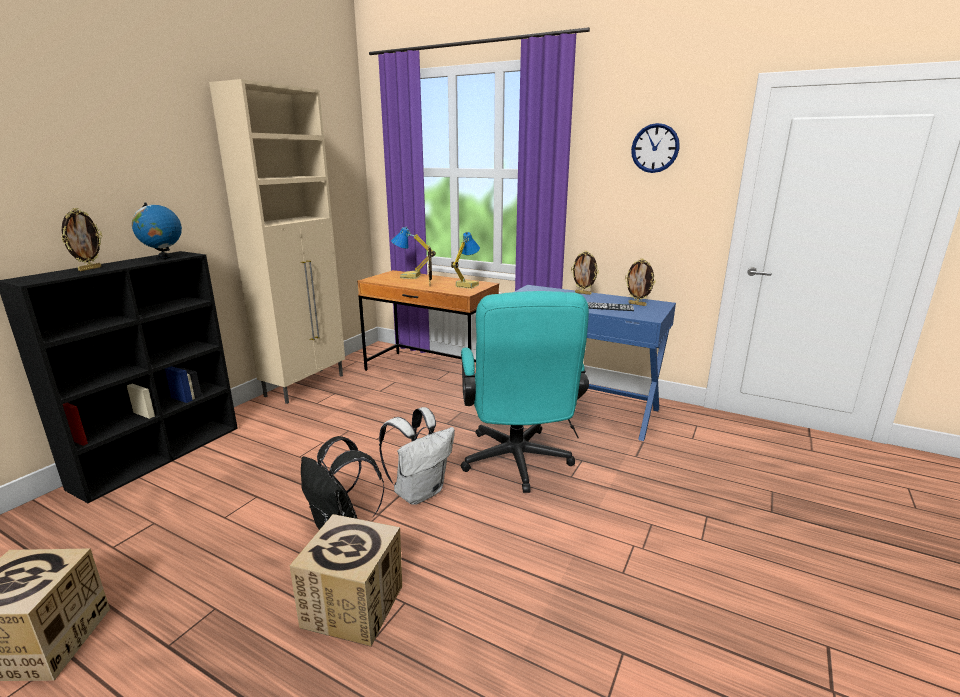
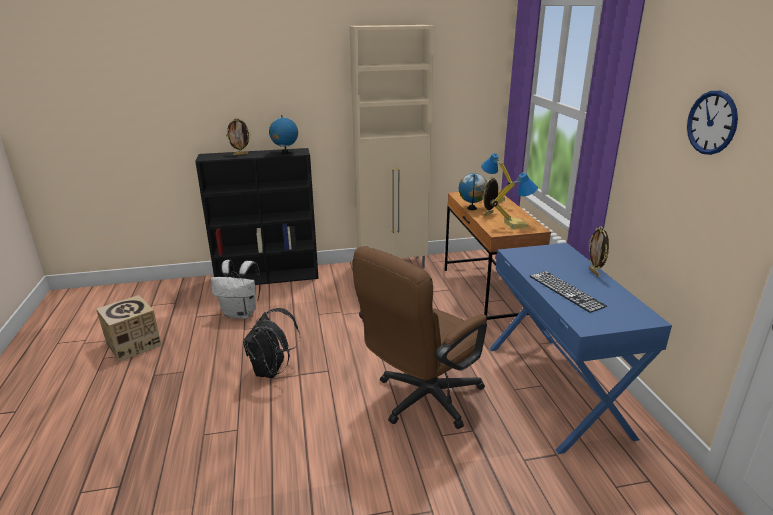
camera: 50 degrees right, 5 degrees up
cardboard box [290,514,402,647] -> none
white backpack [379,407,455,505] -> white backpack moved to [211,260,261,319]
turquoise office chair [461,291,589,493] -> brown office chair [352,246,487,429]
picture frame [625,258,656,306] -> none
none -> globe [459,173,487,210]

